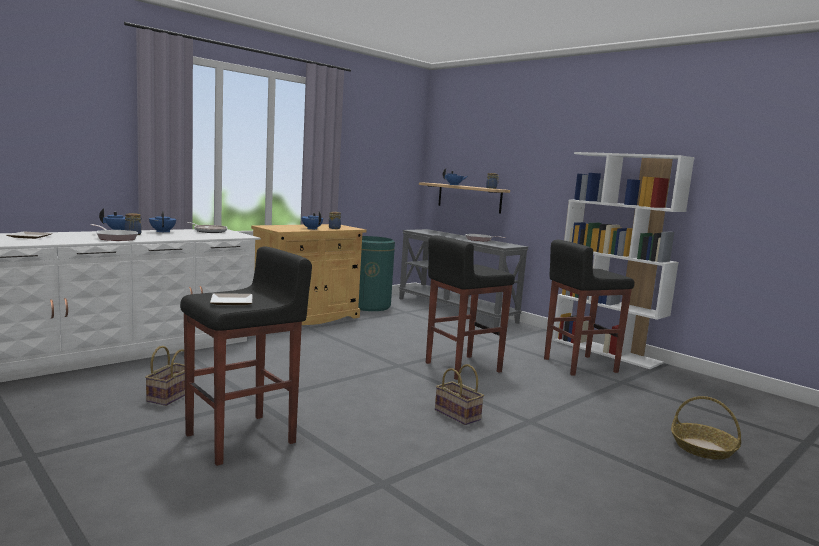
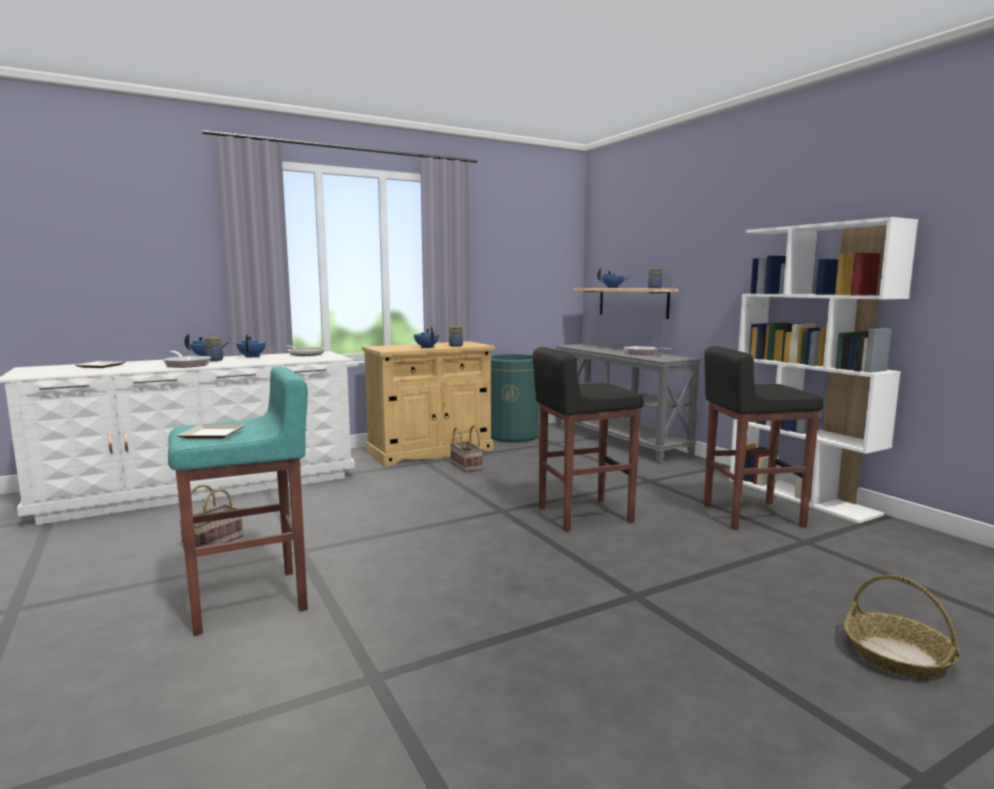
camera: 15 degrees right, 0 degrees up
black stool [180,246,312,466] -> turquoise stool [168,366,308,636]
basket [435,364,484,425] -> basket moved to [450,425,483,472]

